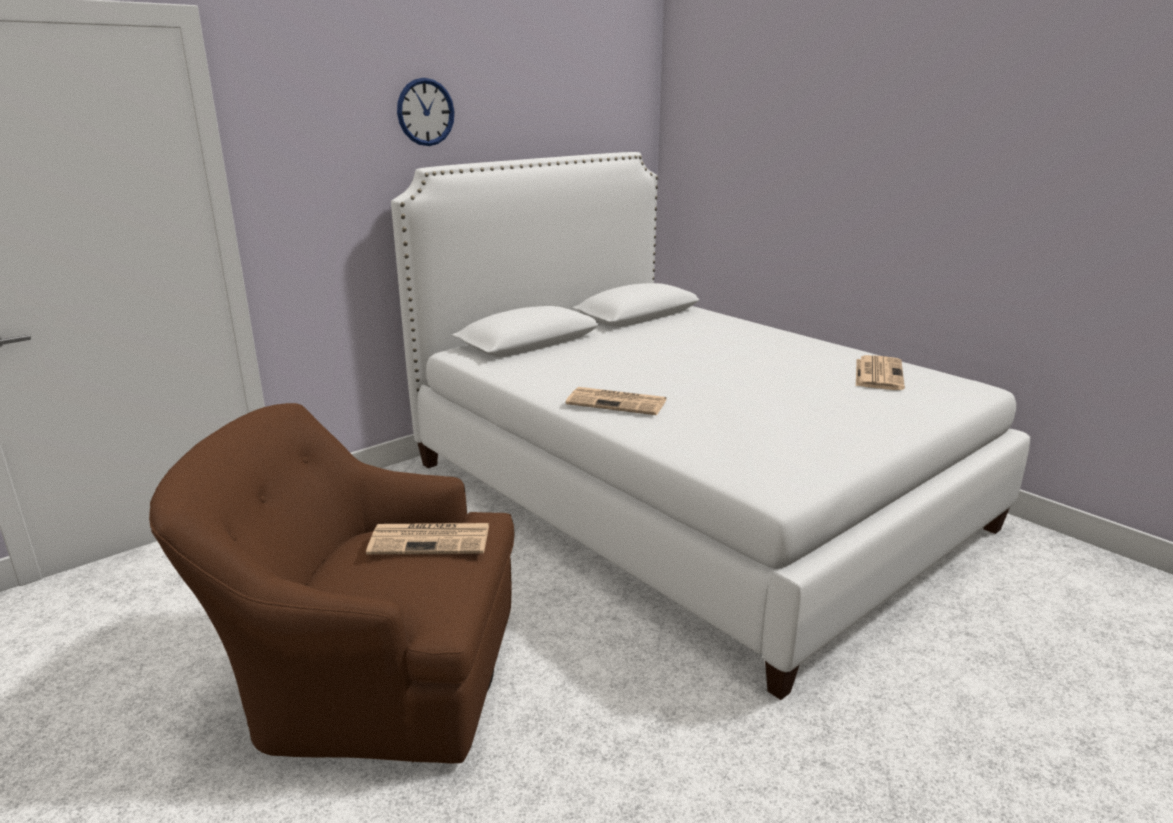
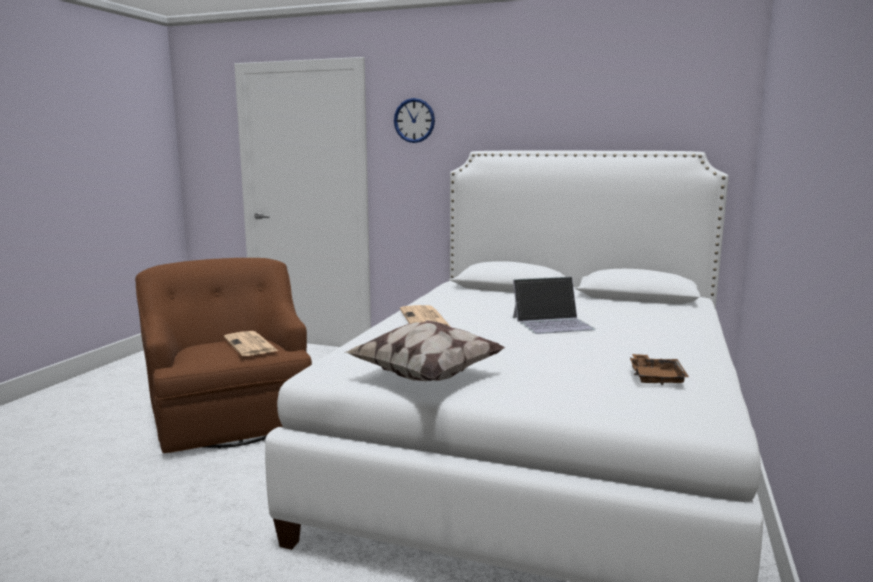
camera: 60 degrees right, 10 degrees down
wall clock [397,78,454,146] -> wall clock moved to [394,98,435,143]
newspaper [856,355,905,390] -> brown tray [630,354,689,385]
none -> pillow [345,320,505,381]
none -> laptop [513,277,596,334]

